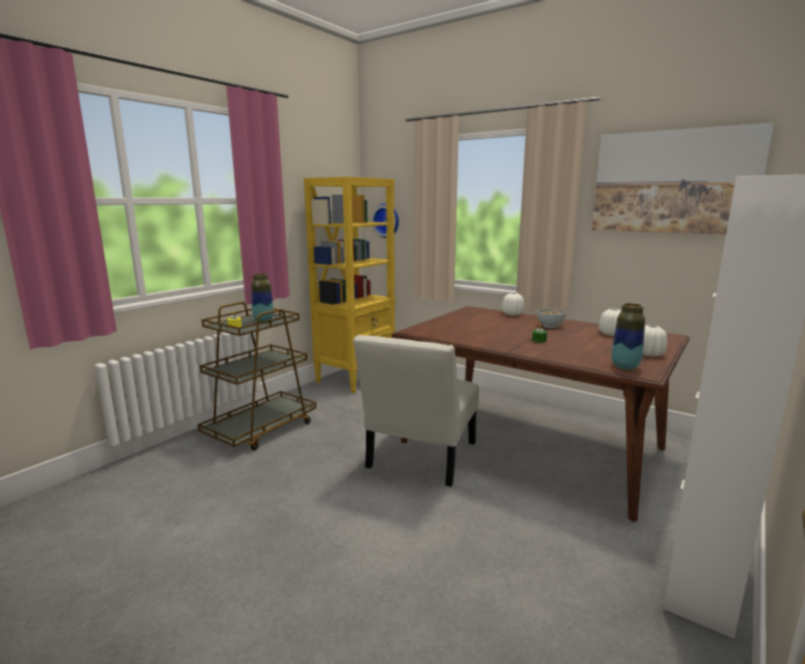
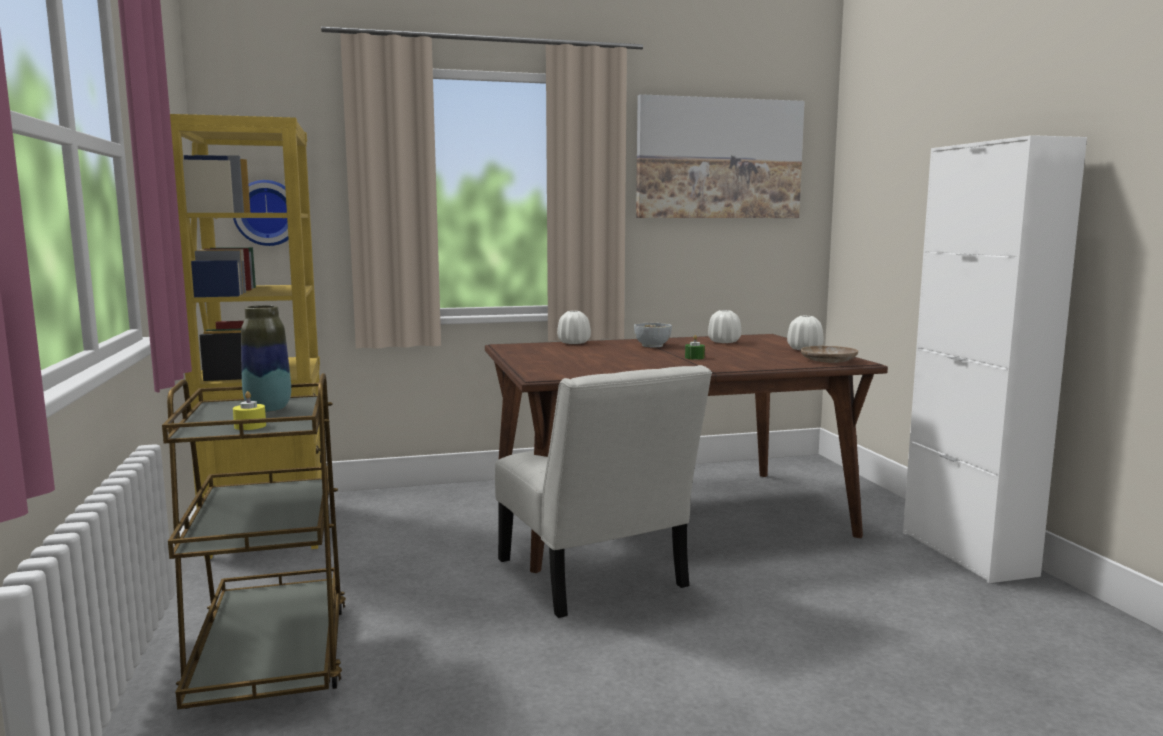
camera: 50 degrees left, 5 degrees down
vase [611,303,645,370] -> beige plate [800,346,858,363]

